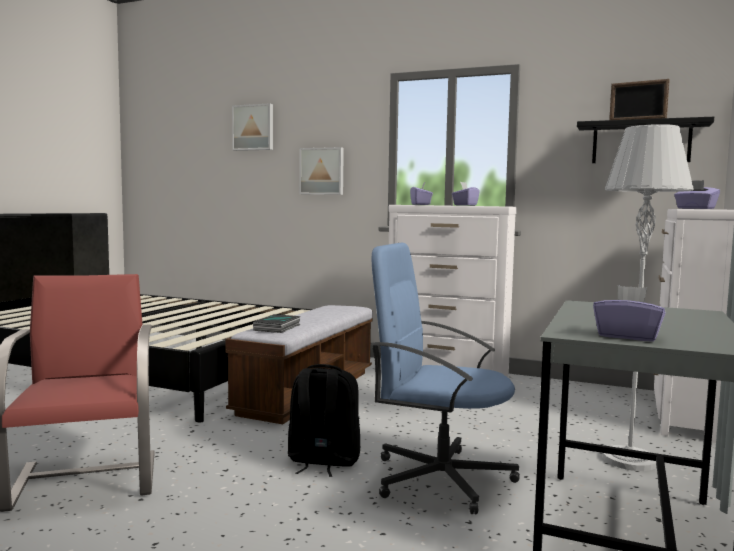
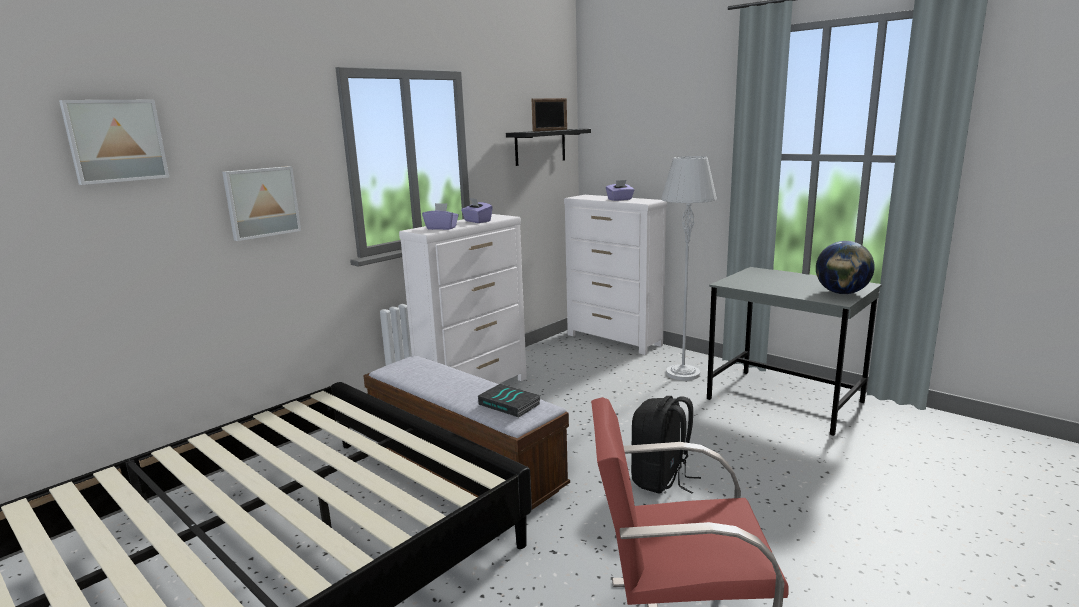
camera: 70 degrees left, 10 degrees up
blue office chair [371,243,520,514] -> none
purple tissue box [593,285,666,341] -> globe [816,241,875,294]

